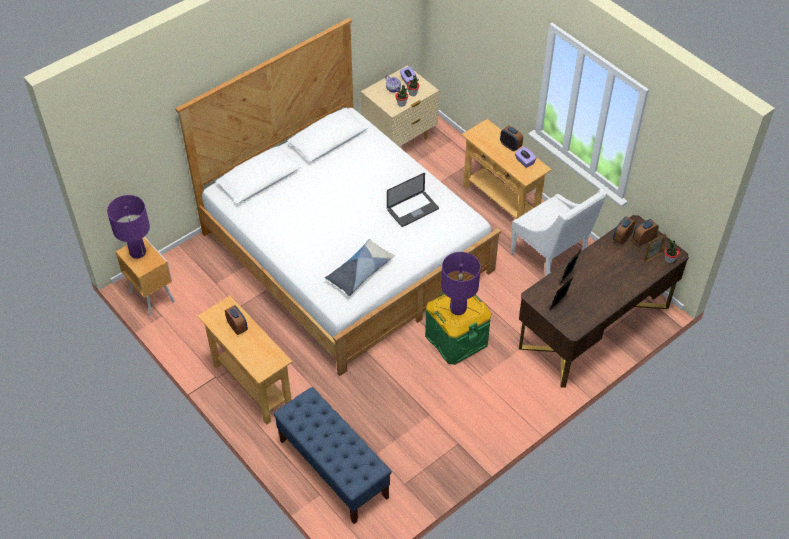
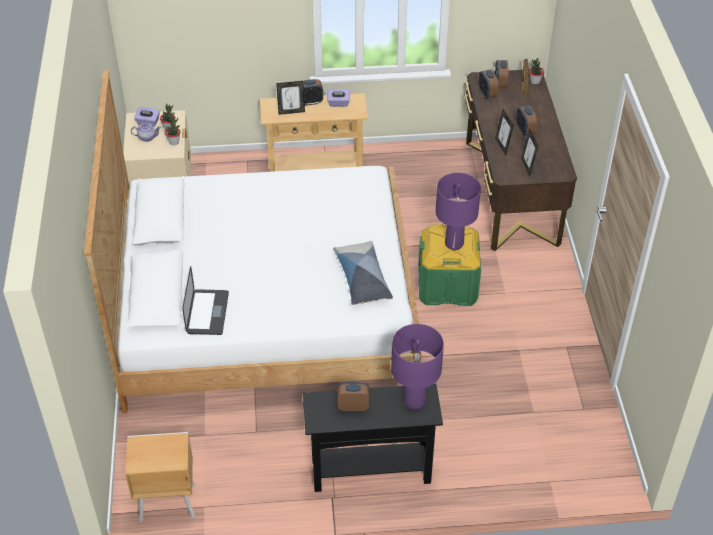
camera: 55 degrees left, 5 degrees down
purple table lamp [107,195,150,259] -> purple table lamp moved to [391,324,444,410]
beige console table [198,296,292,425] -> black console table [303,383,443,492]
blue bench [273,387,392,524] -> none
laptop [387,173,439,227] -> laptop moved to [182,266,229,335]
white armchair [510,189,607,276] -> none
none -> picture frame [276,81,305,115]
none -> alarm clock [516,106,537,136]

